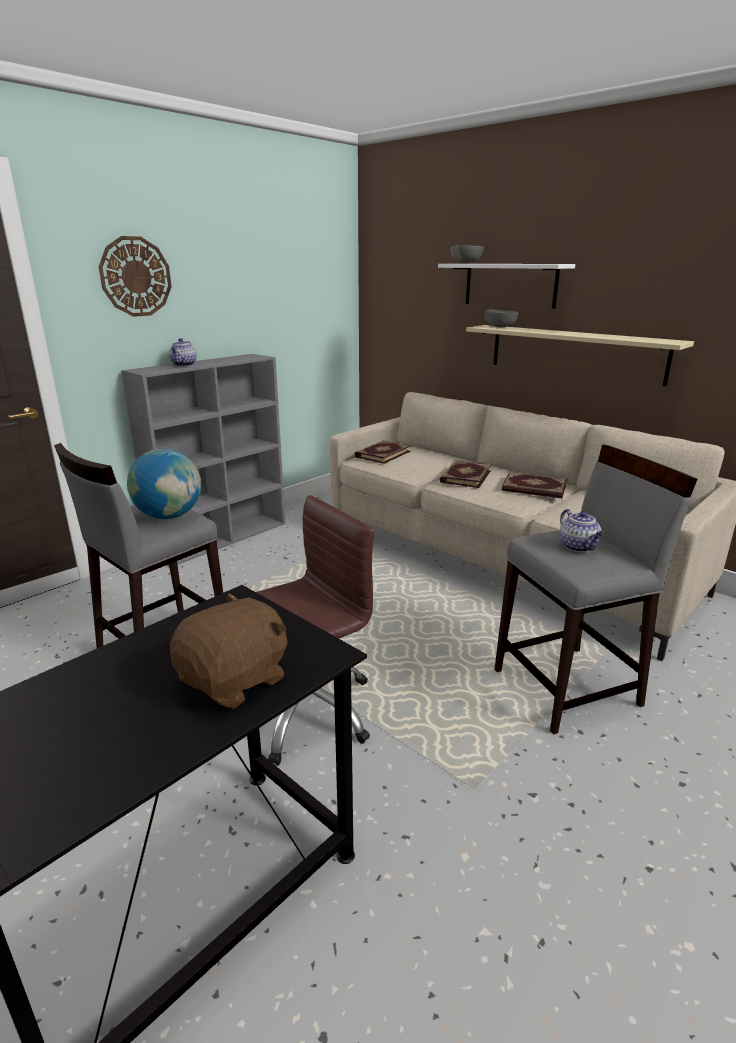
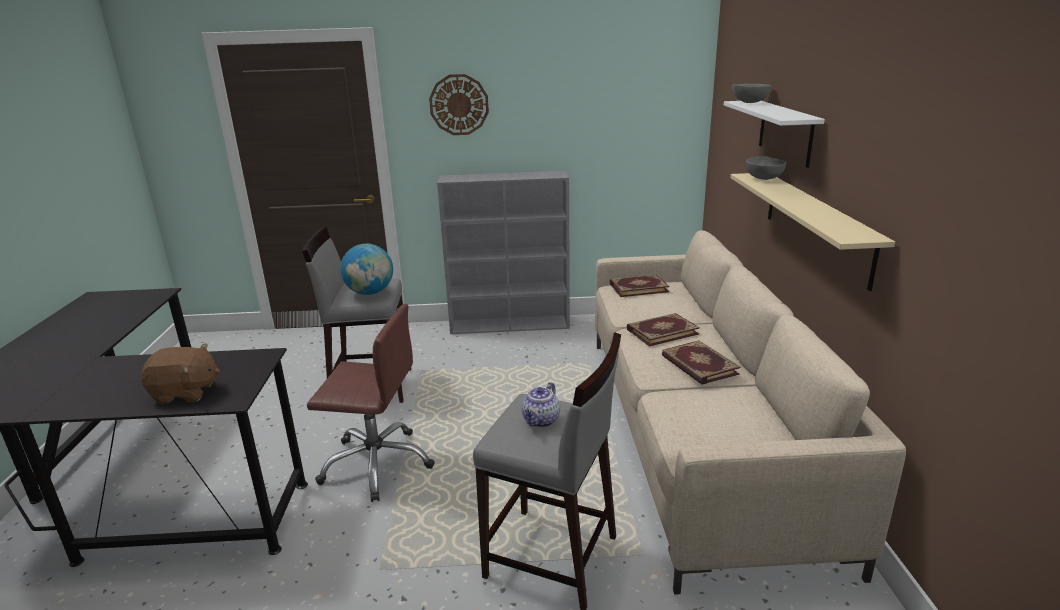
camera: 45 degrees right, 0 degrees up
teapot [169,338,197,366] -> none

